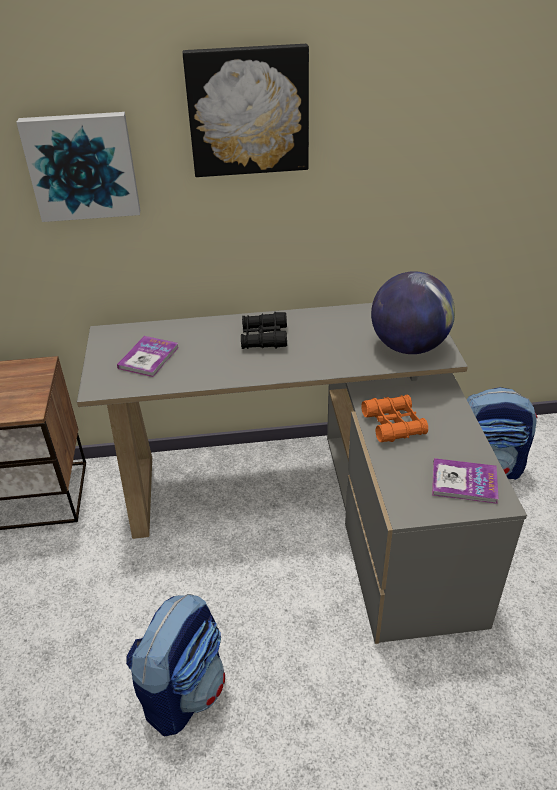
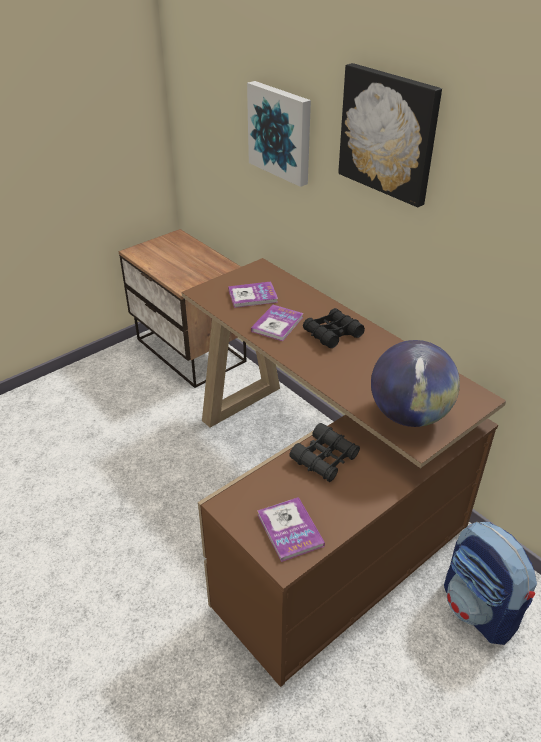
camera: 55 degrees right, 0 degrees up
grey desk [77,303,527,644] -> brown desk [181,258,506,687]
backpack [126,594,225,736] -> none
orange binoculars [361,395,428,442] -> black binoculars [289,423,360,482]
none -> book [251,305,303,341]

